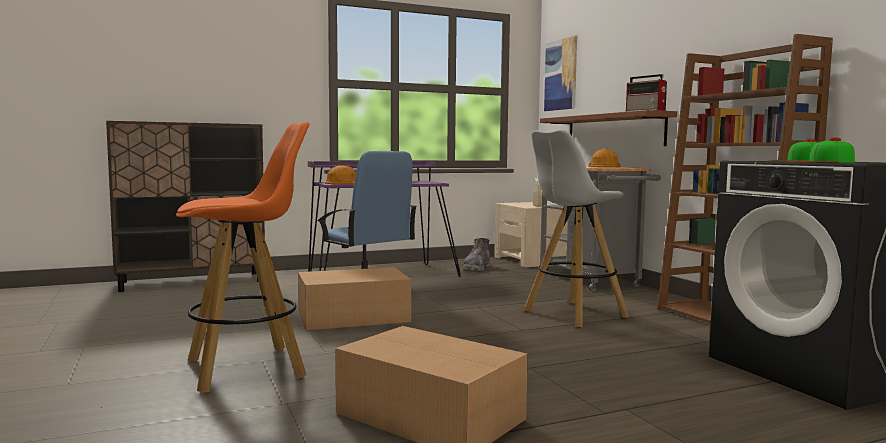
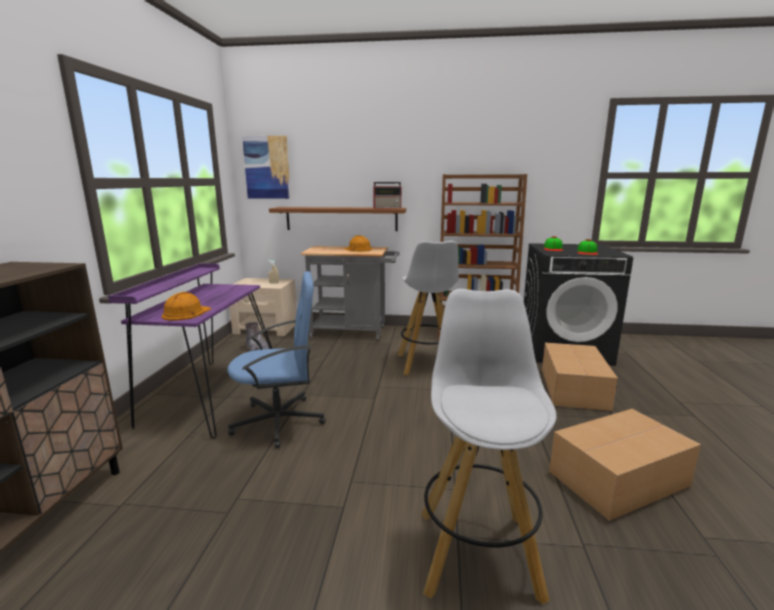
camera: 60 degrees left, 10 degrees up
orange stool [176,121,309,393] -> white stool [421,289,557,605]
cardboard box [298,267,411,330] -> cardboard box moved to [542,343,618,411]

